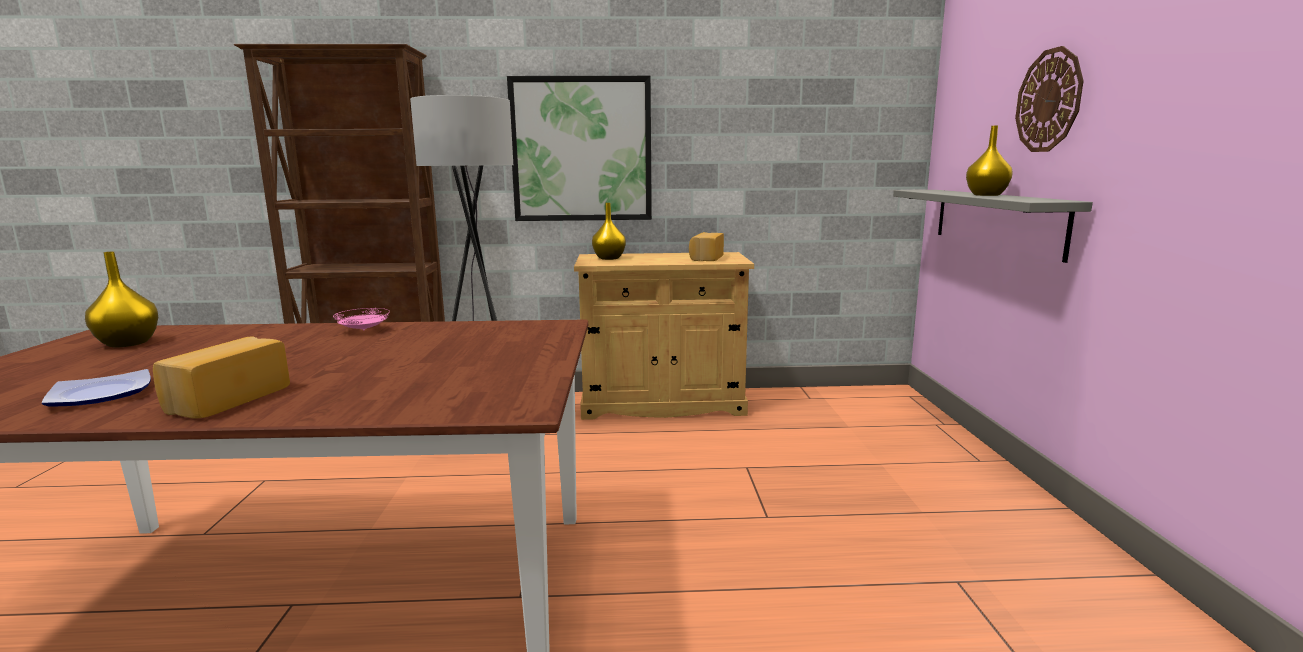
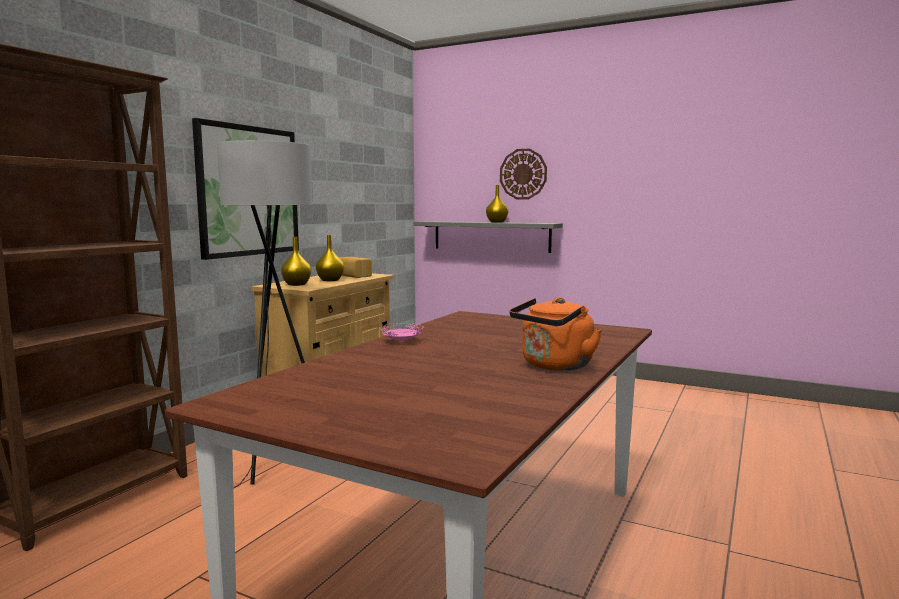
camera: 60 degrees left, 5 degrees down
plate [42,369,151,406] -> none
yellow vase [85,252,158,347] -> yellow vase moved to [316,235,344,281]
bread [153,336,290,419] -> orange kettle [509,297,602,371]

